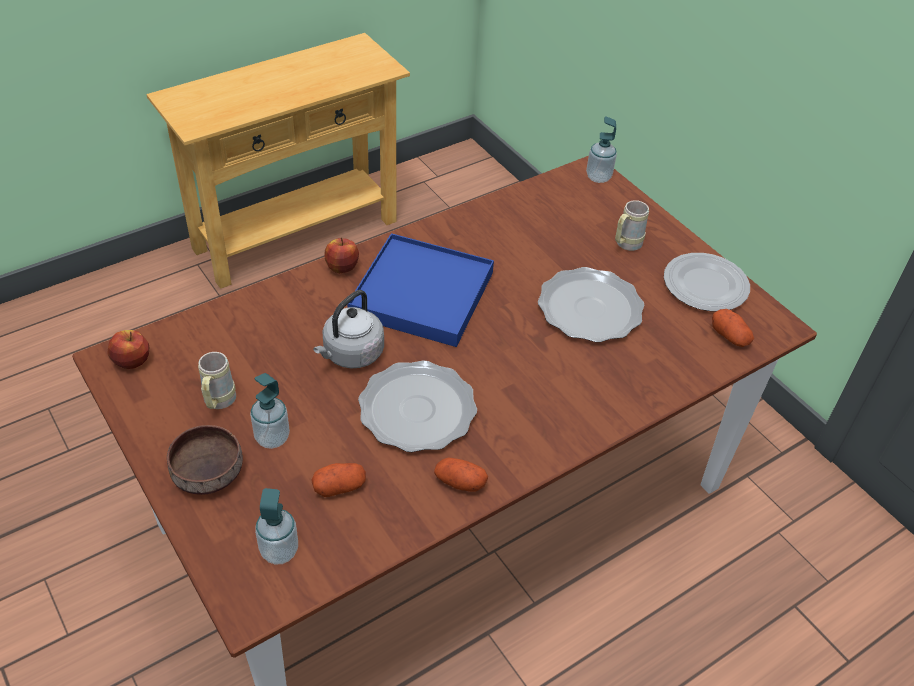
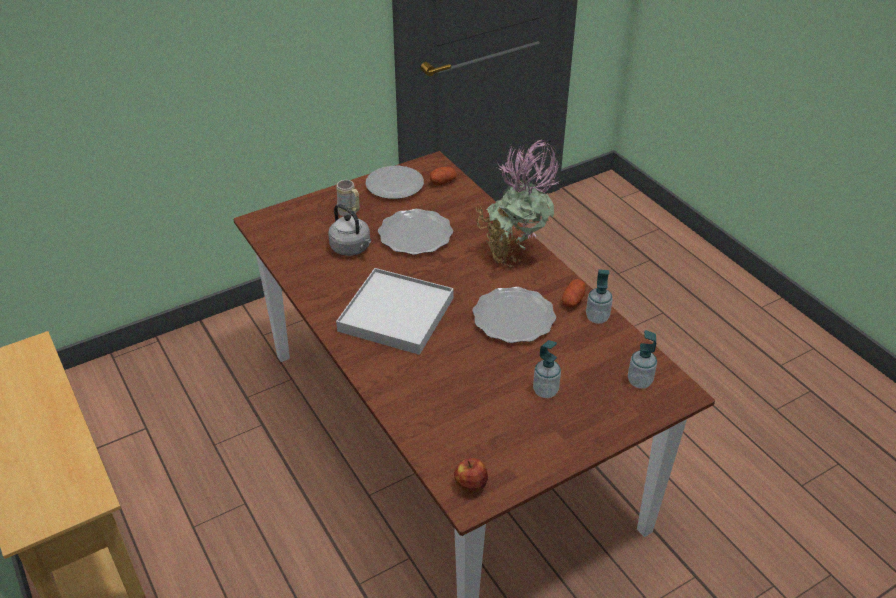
camera: 85 degrees left, 5 degrees down
brown bowl [167,425,243,495] -> none
beige mug [198,352,236,409] -> none
potato [311,463,366,497] -> none
grey kettle [313,290,384,368] -> grey kettle moved to [329,204,371,256]
apple [324,237,359,274] -> none
blue tray [347,233,494,347] -> white tray [336,268,454,355]
soap dispenser [586,116,617,183] -> soap dispenser moved to [586,269,613,324]
none -> potted plant [476,140,560,267]

